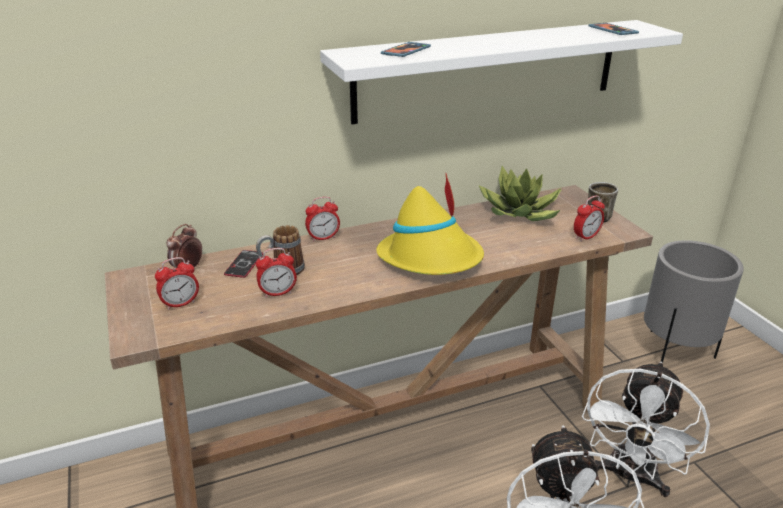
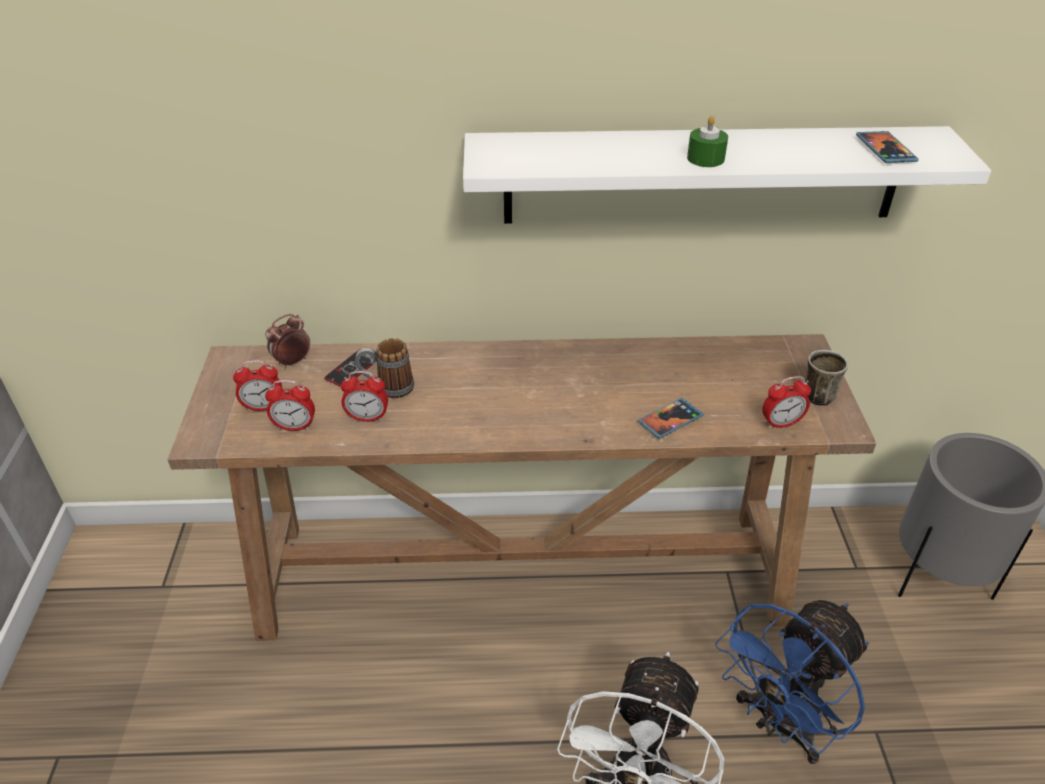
camera: 20 degrees right, 10 degrees up
alarm clock [305,197,340,242] -> alarm clock moved to [265,380,315,431]
yellow hat [376,174,484,275] -> none
phone [381,42,431,57] -> phone moved to [638,398,704,439]
potted plant [479,166,561,221] -> none
white fan [582,362,710,497] -> blue fan [715,600,869,764]
none -> green candle [687,116,728,167]

